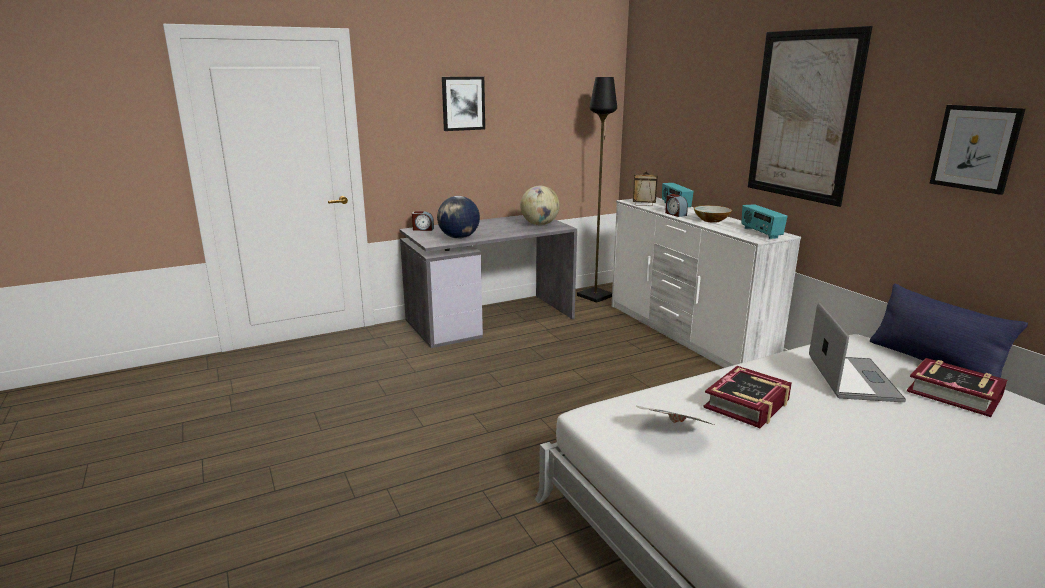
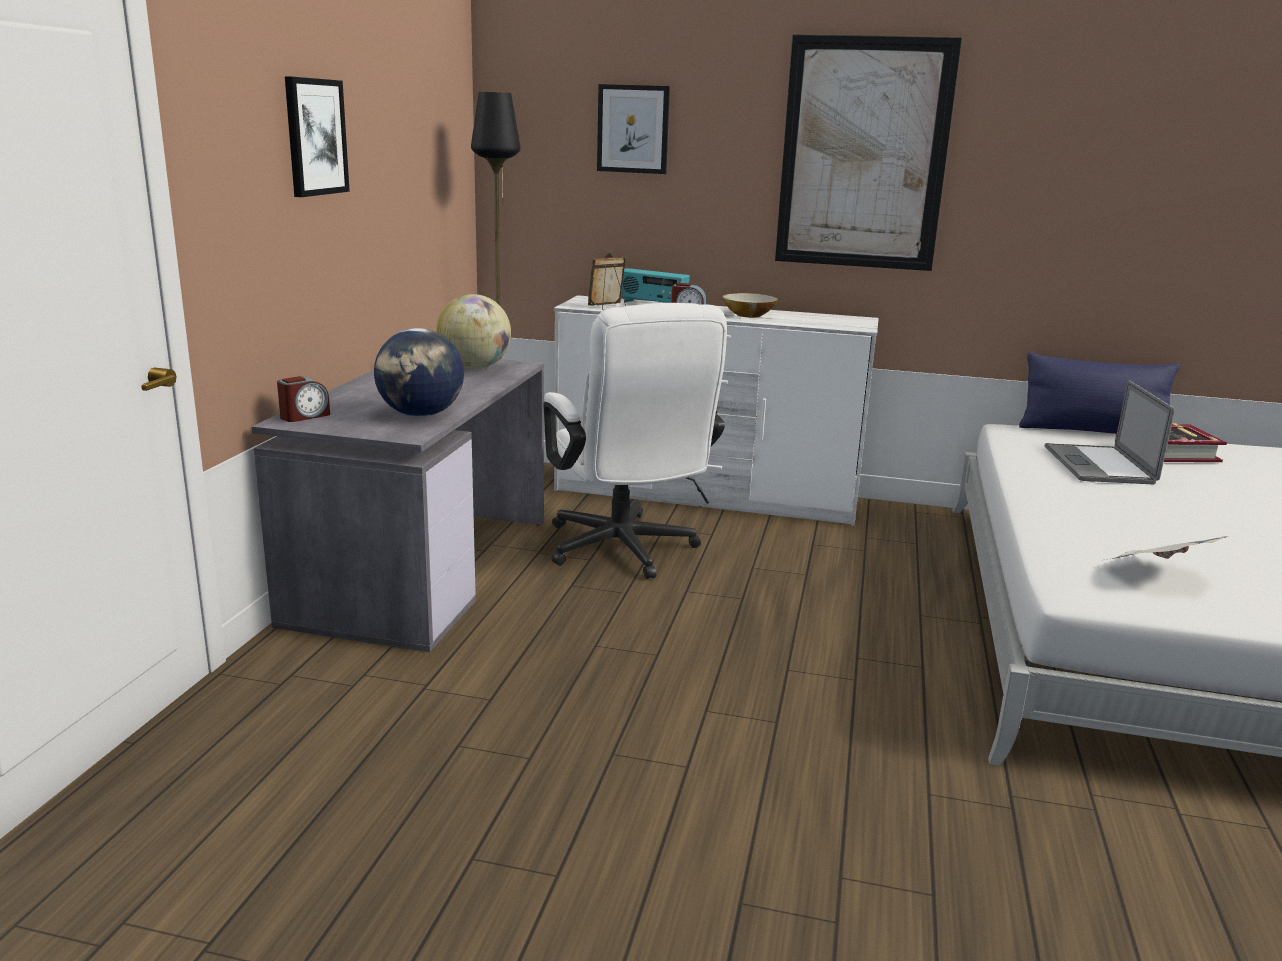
camera: 50 degrees left, 0 degrees up
book [703,366,792,428] -> none
radio [741,204,788,239] -> none
laptop [809,303,906,402] -> laptop turned 135 degrees counterclockwise [1045,380,1175,484]
picture [929,105,1025,195] -> picture moved to [597,84,670,174]
none -> white office chair [543,303,727,579]

